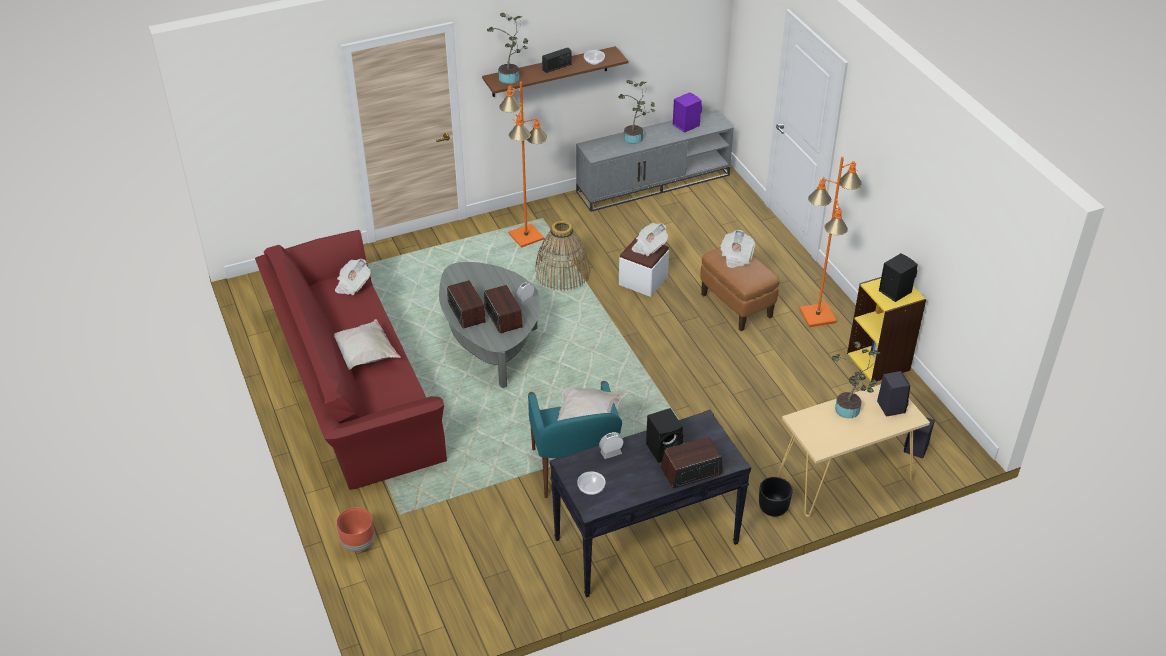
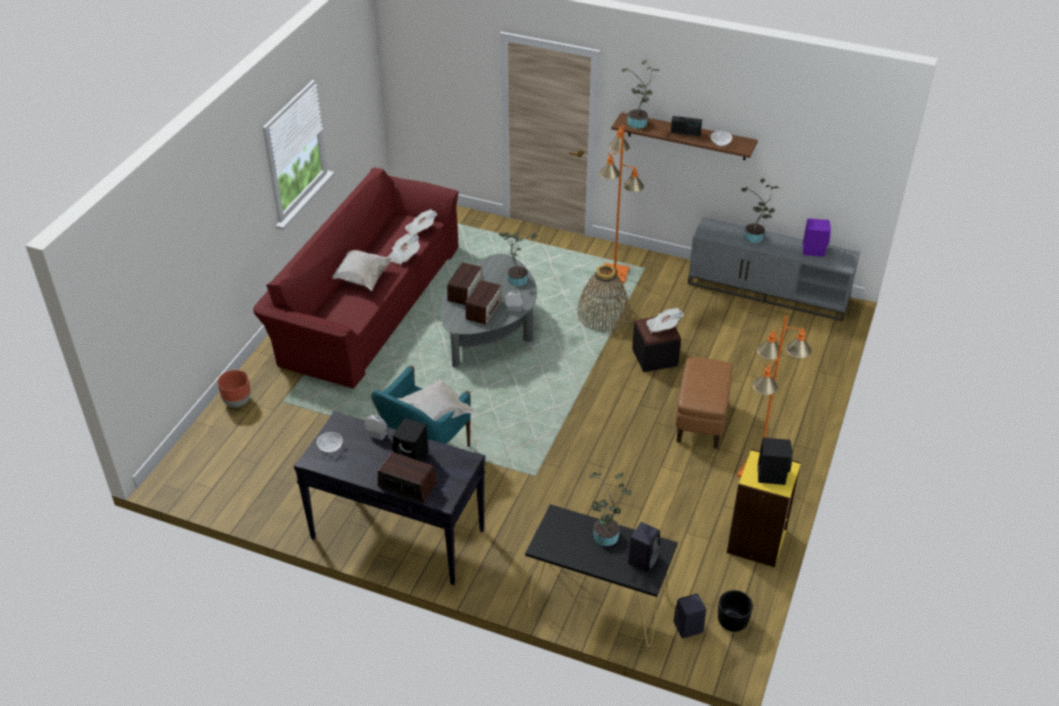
camera: 45 degrees right, 0 degrees up
white ottoman [619,236,669,297] -> black ottoman [632,316,681,372]
newspaper [720,230,755,268] -> newspaper moved to [388,234,420,265]
black planter [759,477,793,517] -> black planter moved to [718,590,753,632]
beige console table [777,384,930,517] -> black console table [525,504,678,647]
none -> potted plant [498,232,537,286]

